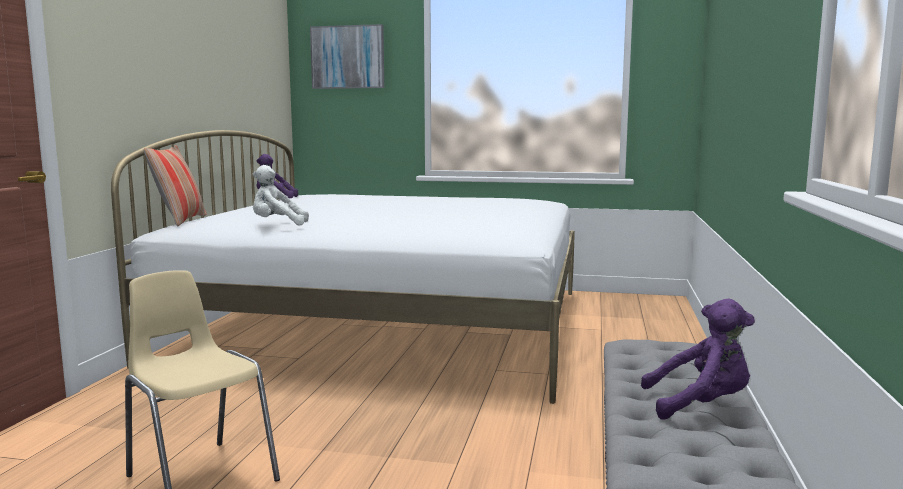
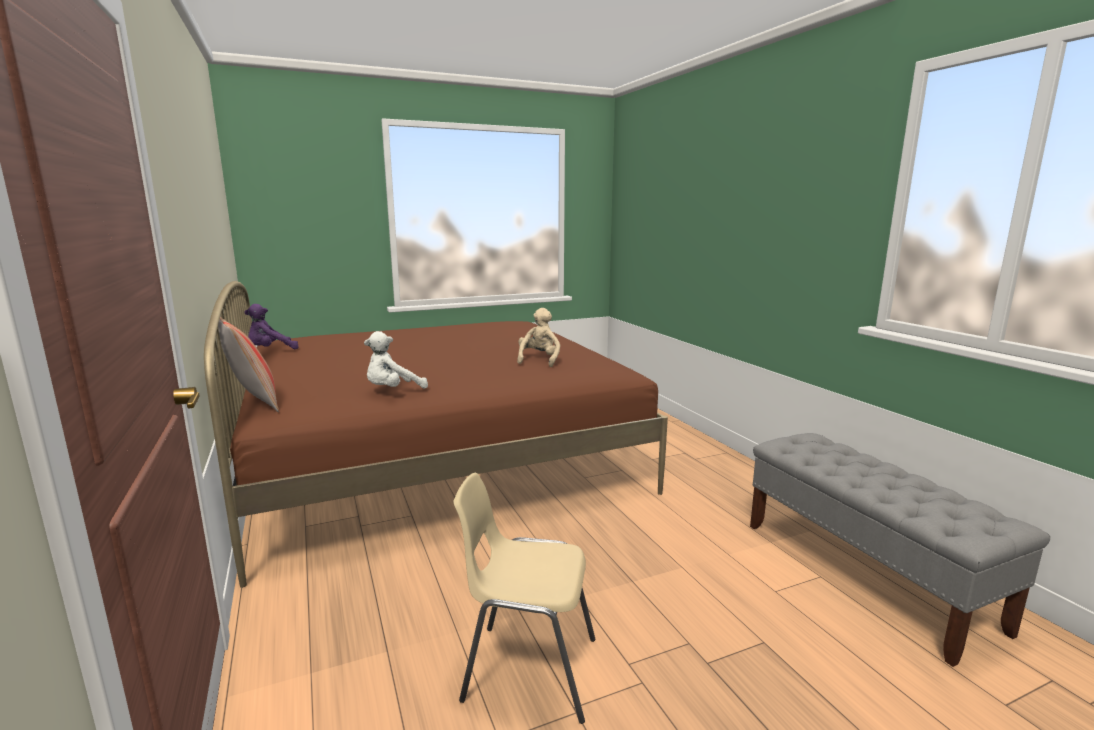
camera: 35 degrees left, 5 degrees up
white bed [111,130,575,404] -> brown bed [204,281,668,588]
picture [310,24,384,89] -> none
purple plush toy [641,299,755,420] -> none
none -> beige plush toy [517,308,560,367]

